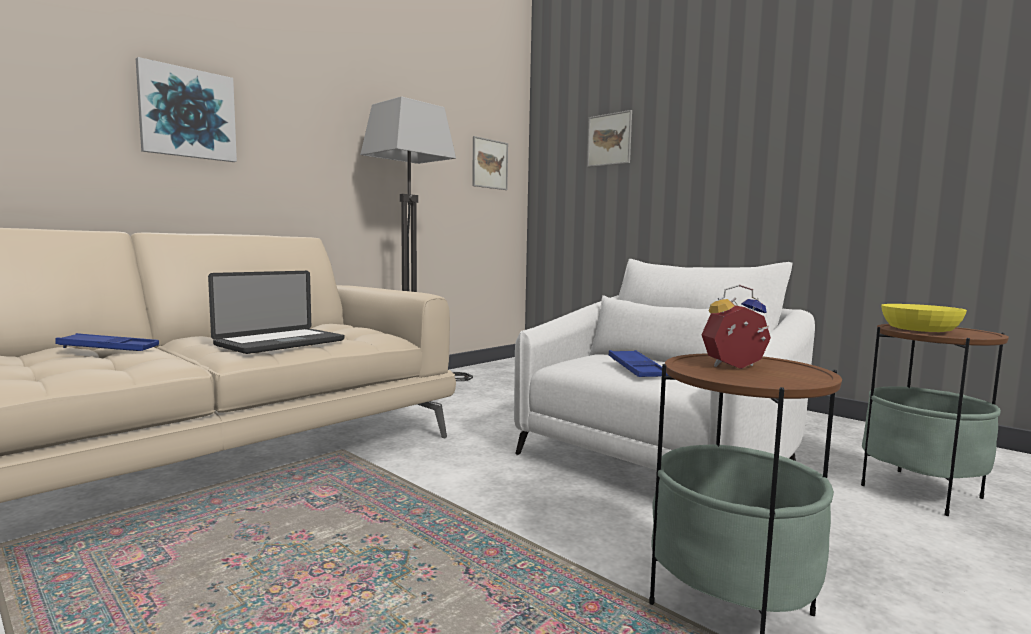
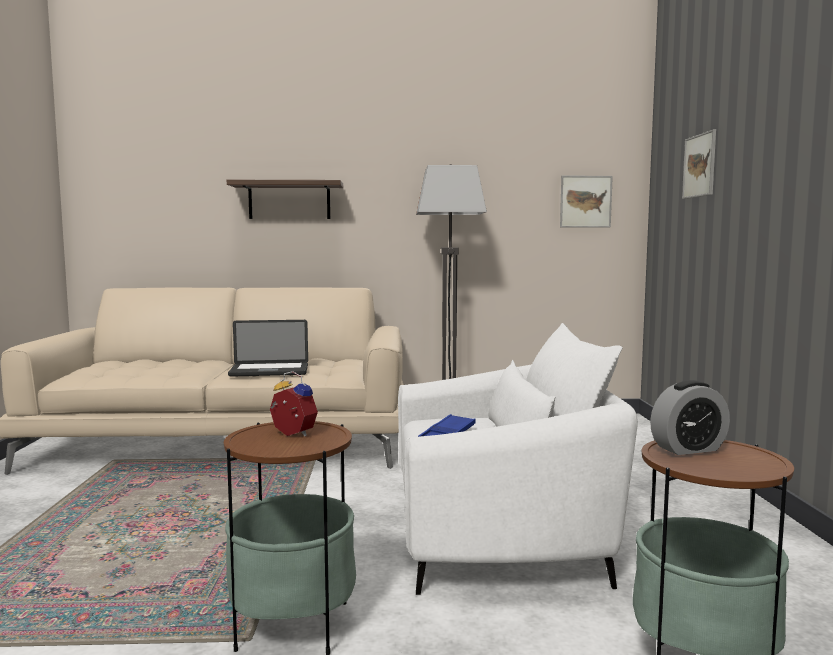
camera: 45 degrees right, 0 degrees up
blue tray [55,333,159,351] -> none
picture [136,57,237,162] -> shelf [227,180,343,219]
yellow bowl [881,304,967,332] -> alarm clock [650,380,730,455]

